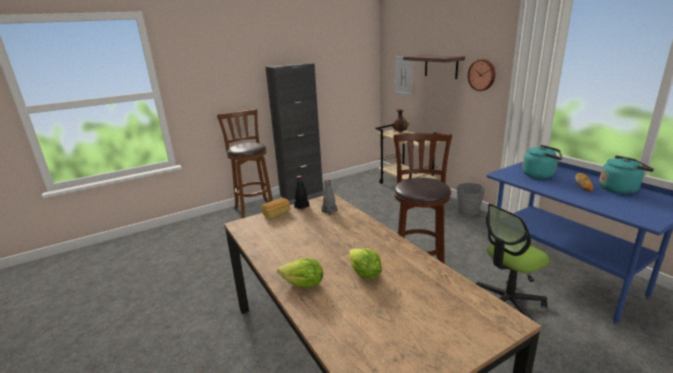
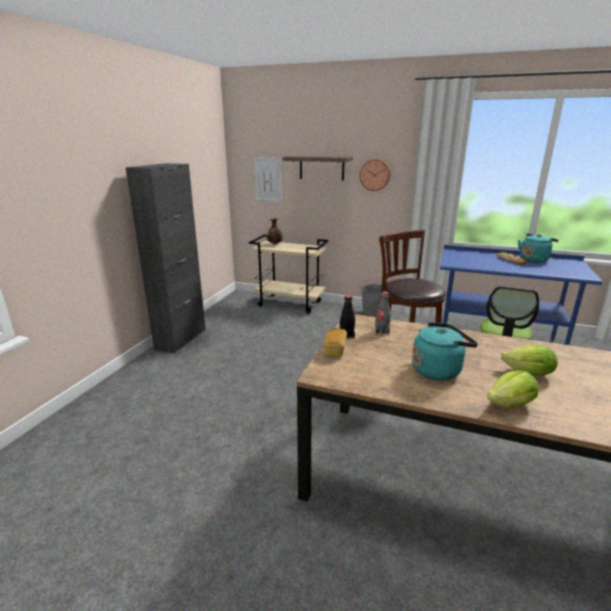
camera: 40 degrees left, 0 degrees up
brown stool [217,109,273,219] -> none
turquoise kettle [522,145,563,179] -> turquoise kettle moved to [412,322,478,381]

